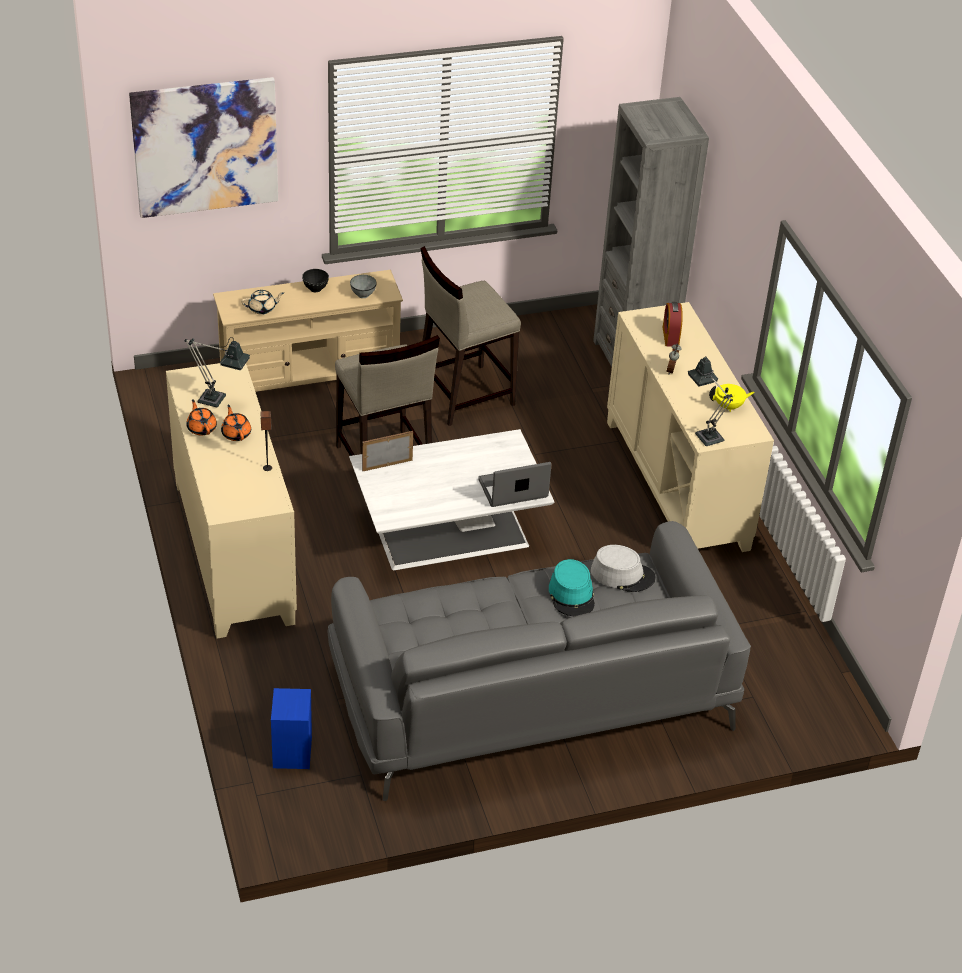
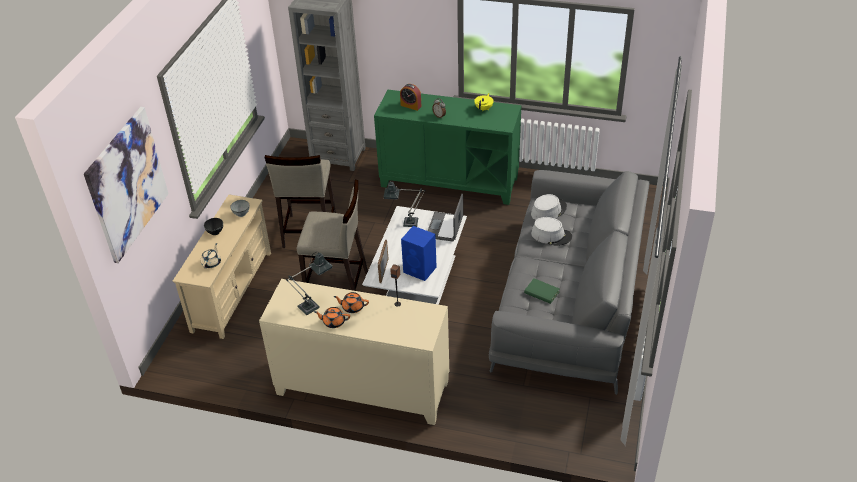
camera: 55 degrees left, 0 degrees up
blue speaker [271,688,312,769] -> blue speaker moved to [401,226,437,281]
turquoise hat [549,559,595,616] -> grey hat [531,217,572,246]
beige cabinet [607,302,774,552] -> green cabinet [374,90,521,205]
table lamp [688,357,733,446] -> table lamp moved to [384,182,425,227]
none -> green book [524,278,560,304]

